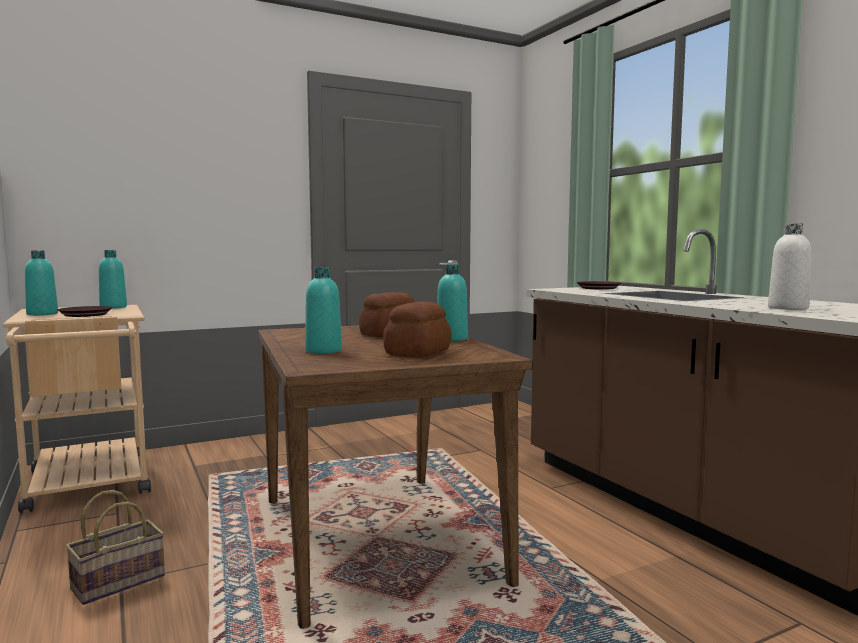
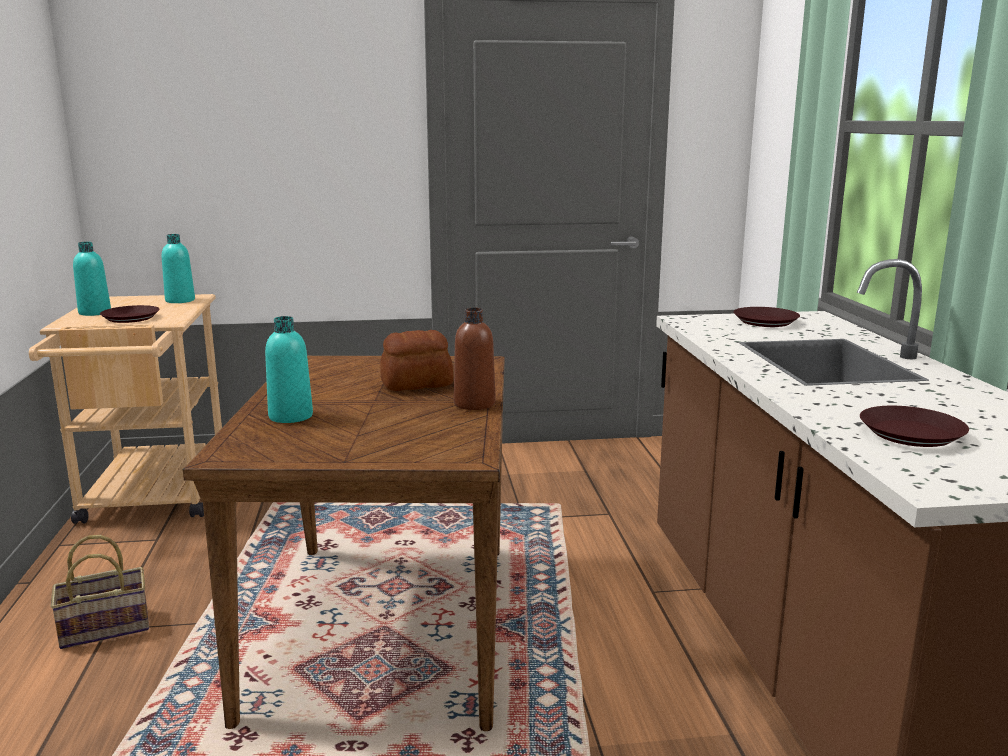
camera: 20 degrees right, 10 degrees up
bread [383,301,452,358] -> none
turquoise bottle [437,264,468,341] -> brown bottle [454,308,496,410]
white bottle [768,223,811,310] -> brown plate [860,406,969,447]

